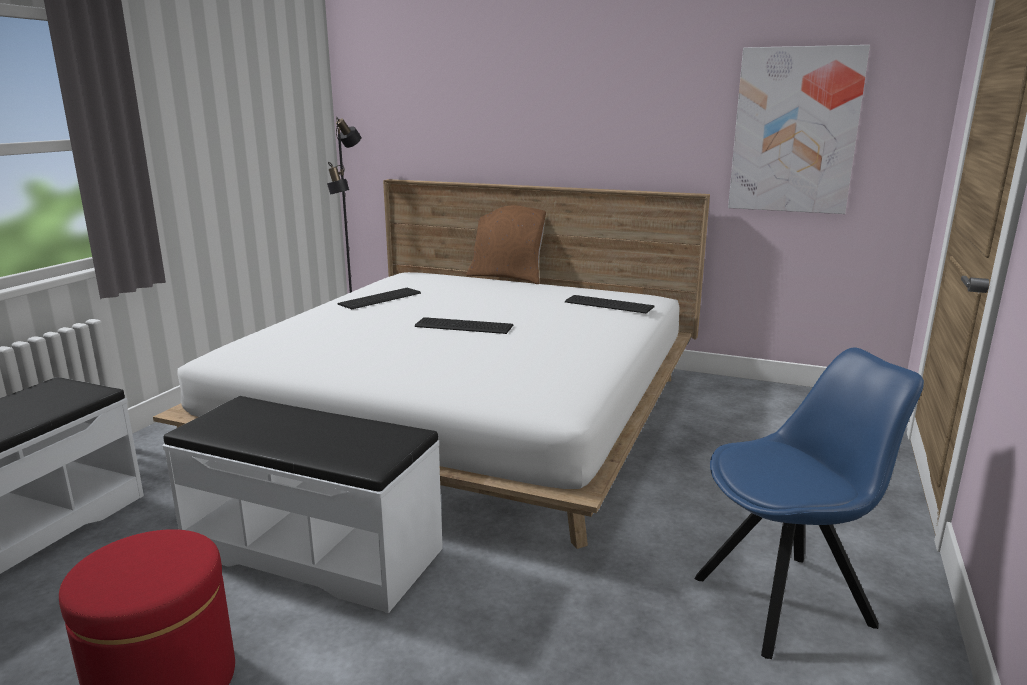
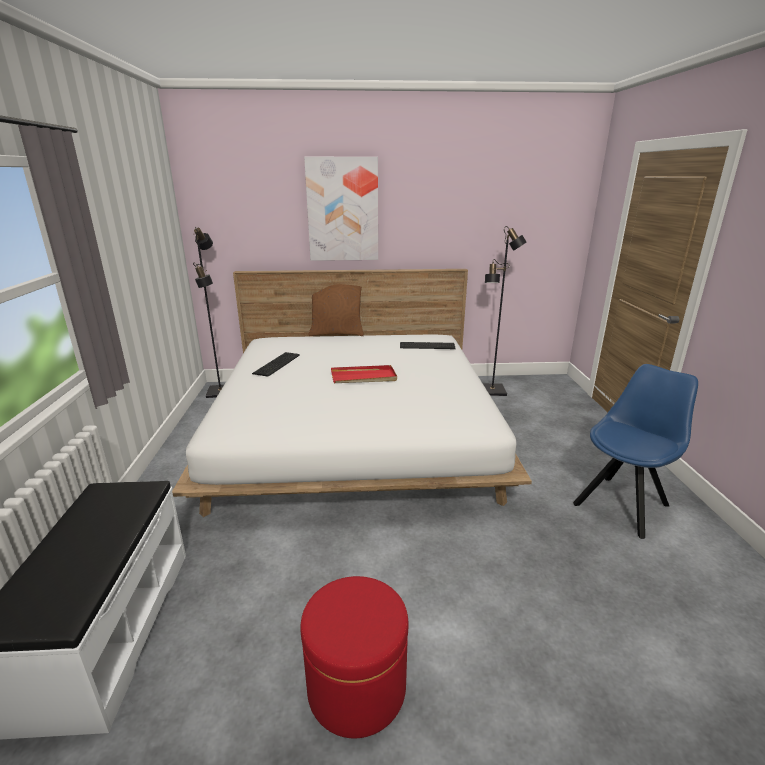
camera: 25 degrees left, 5 degrees up
white bench [163,396,443,613] -> none
keyboard [415,317,514,334] -> red tray [331,365,397,383]
picture [728,45,870,214] -> picture moved to [304,157,378,261]
none -> black floor lamp [483,226,527,396]

